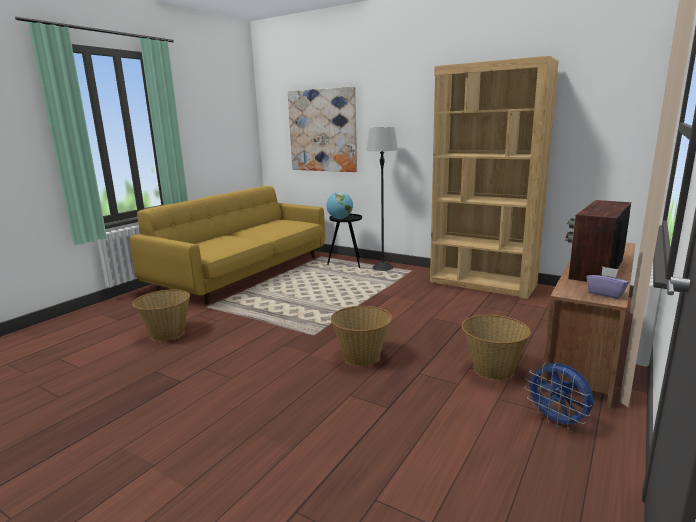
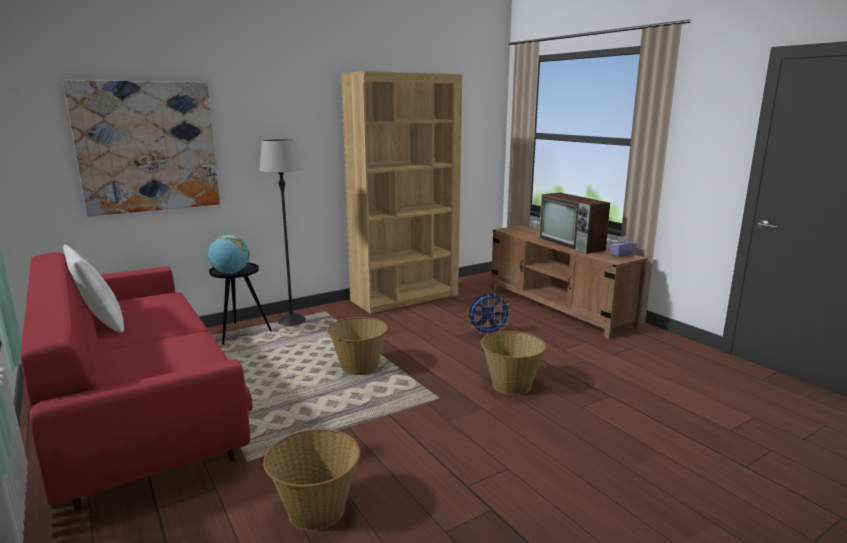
camera: 65 degrees left, 0 degrees up
yellow sofa [130,186,325,304] -> red sofa [20,252,253,512]
basket [462,315,531,380] -> basket moved to [327,317,388,375]
blue fan [525,363,593,429] -> blue fan moved to [469,294,511,335]
none -> white pillow [63,245,124,333]

